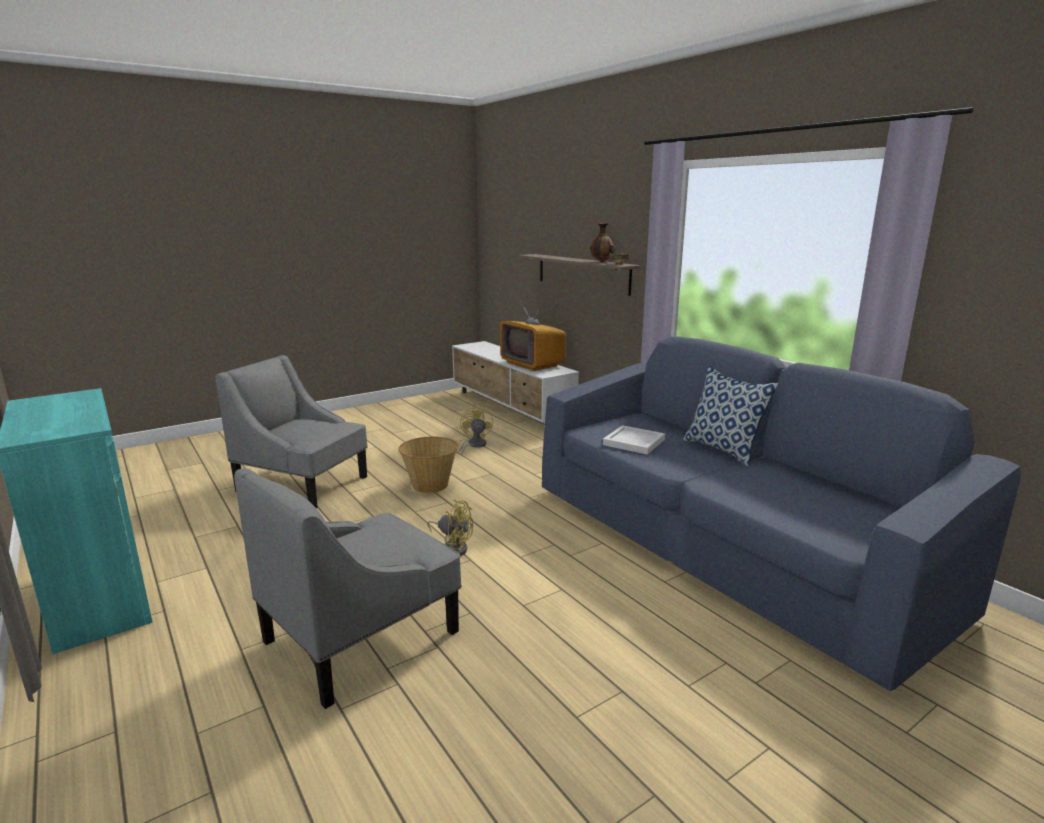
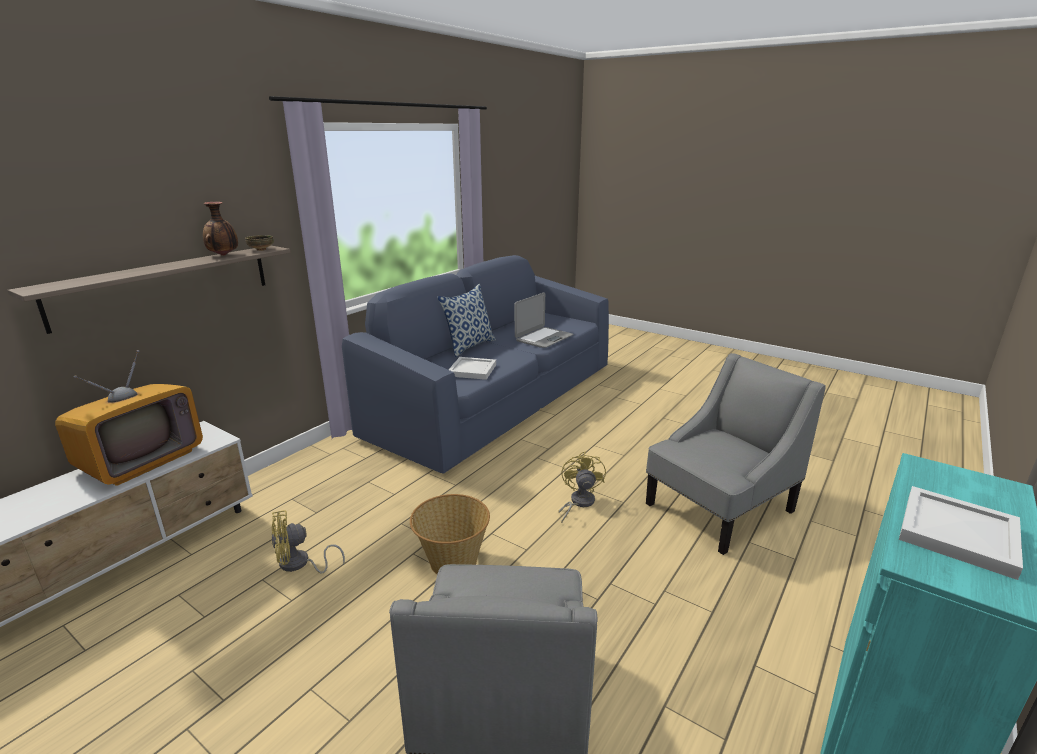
camera: 110 degrees left, 5 degrees up
grey armchair [234,468,461,709] -> grey armchair turned 60 degrees counterclockwise [646,353,826,555]
none -> laptop [515,292,573,348]
none -> white tray [899,486,1023,580]

